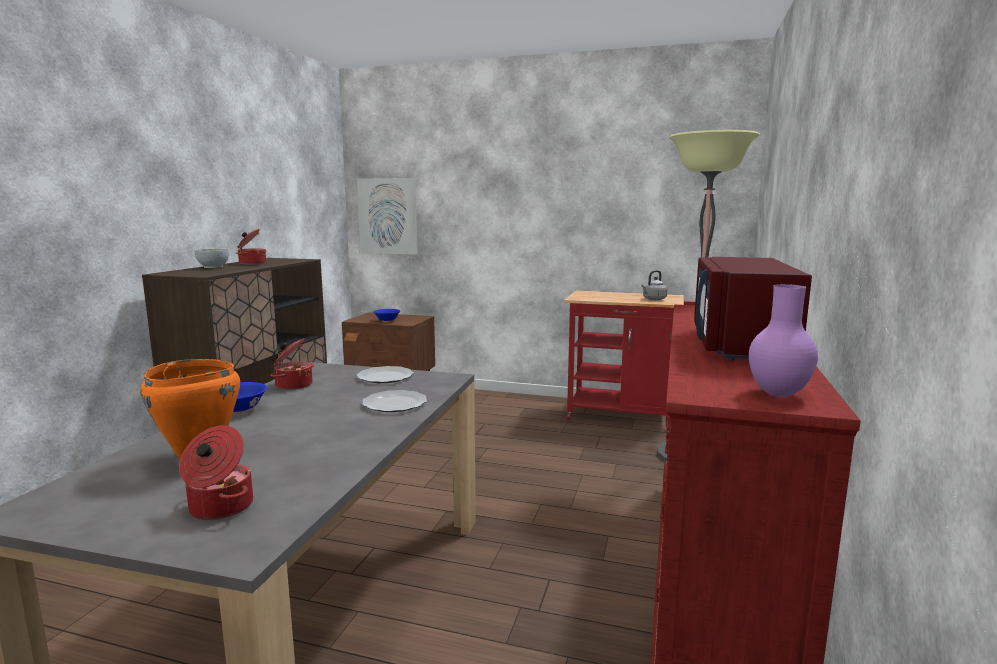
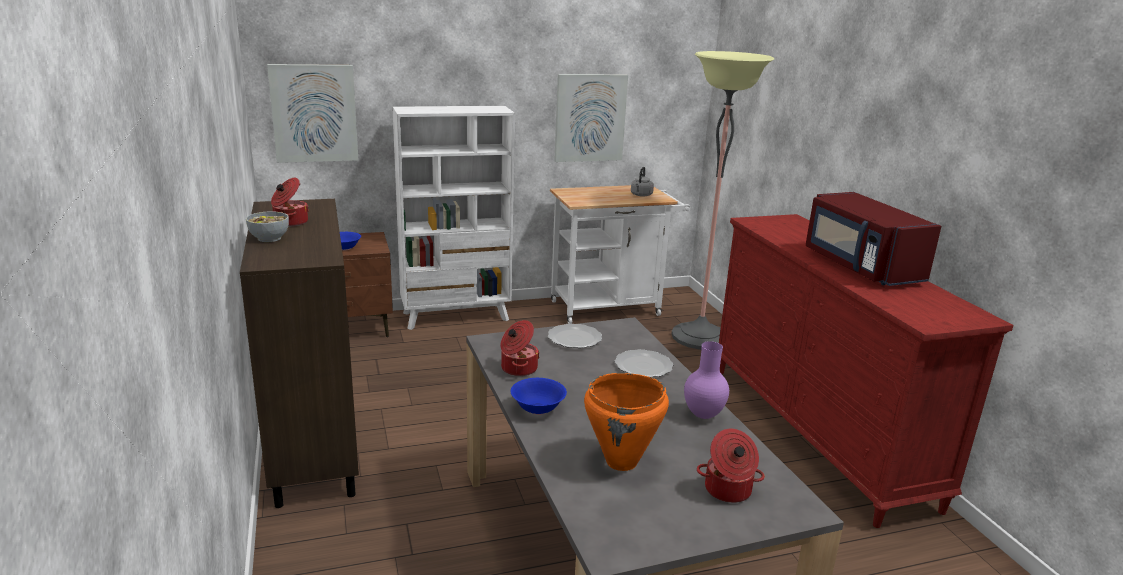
camera: 35 degrees left, 10 degrees up
red cart [564,291,695,430] -> white cart [550,185,690,324]
purple vase [749,284,818,397] -> purple vase moved to [684,341,729,419]
none -> white bookcase [393,106,515,330]
none -> picture [554,74,628,162]

